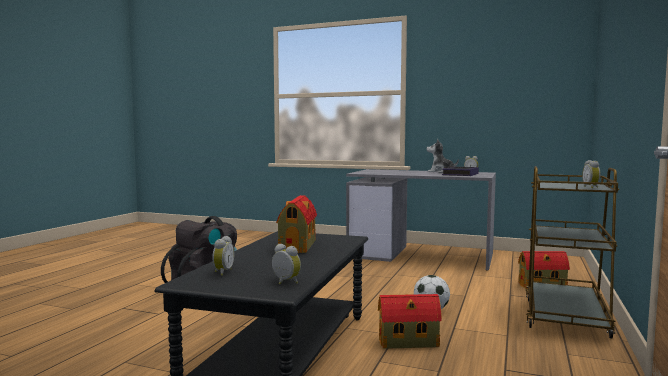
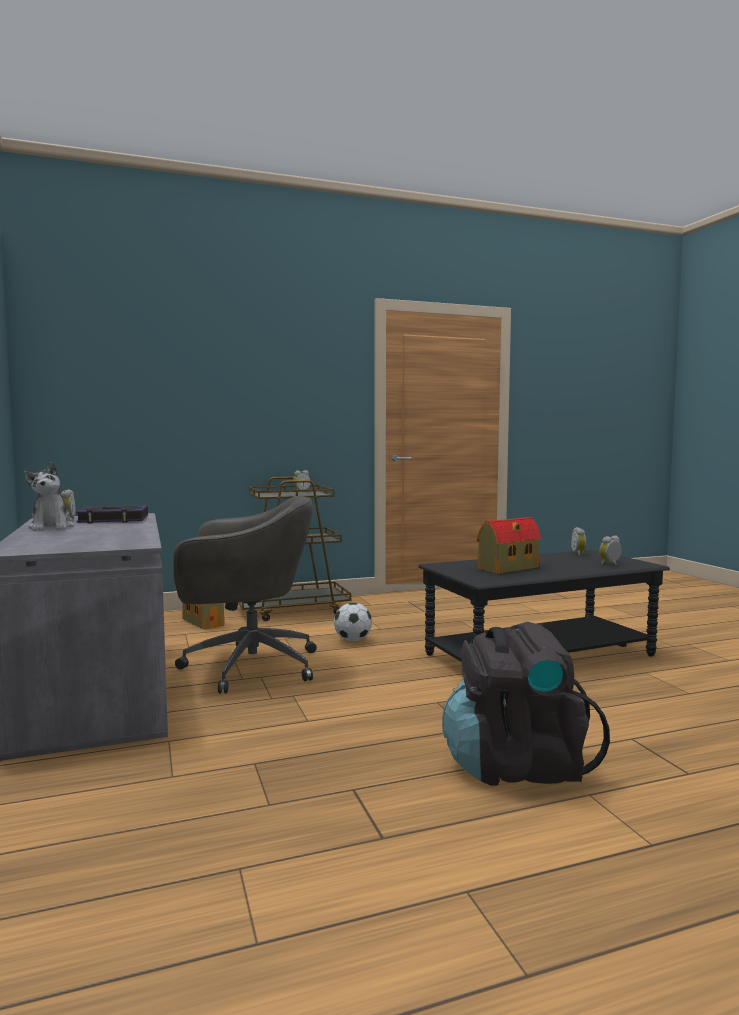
camera: 130 degrees left, 0 degrees up
toy house [378,294,442,349] -> none
none -> grey office chair [173,496,317,694]

